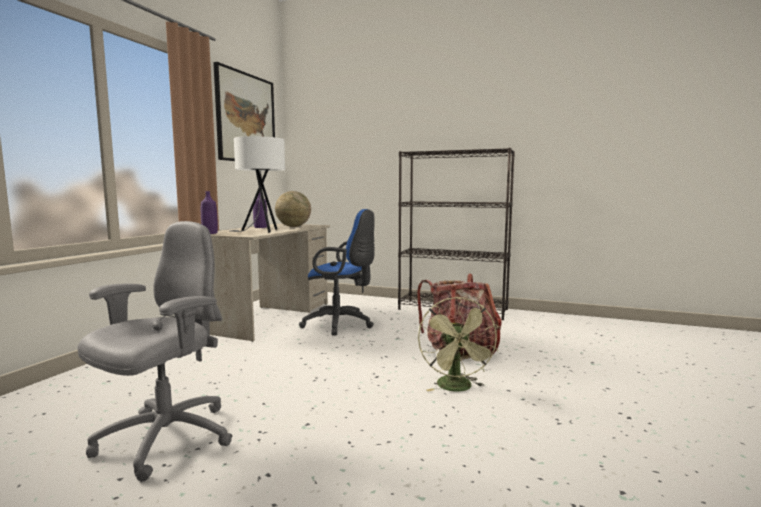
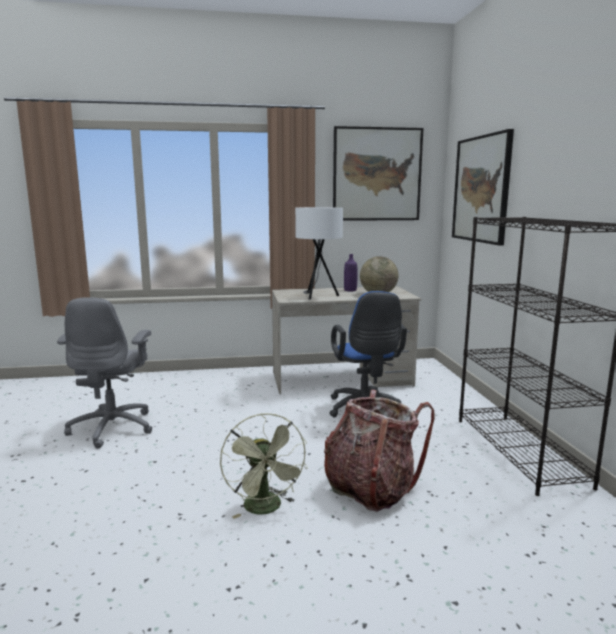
camera: 60 degrees right, 5 degrees up
grey office chair [78,221,232,481] -> grey office chair turned 90 degrees clockwise [57,297,152,449]
purple bottle [201,191,218,234] -> none
green fan [418,297,499,392] -> green fan turned 75 degrees counterclockwise [220,413,308,519]
none -> picture [452,129,514,245]

